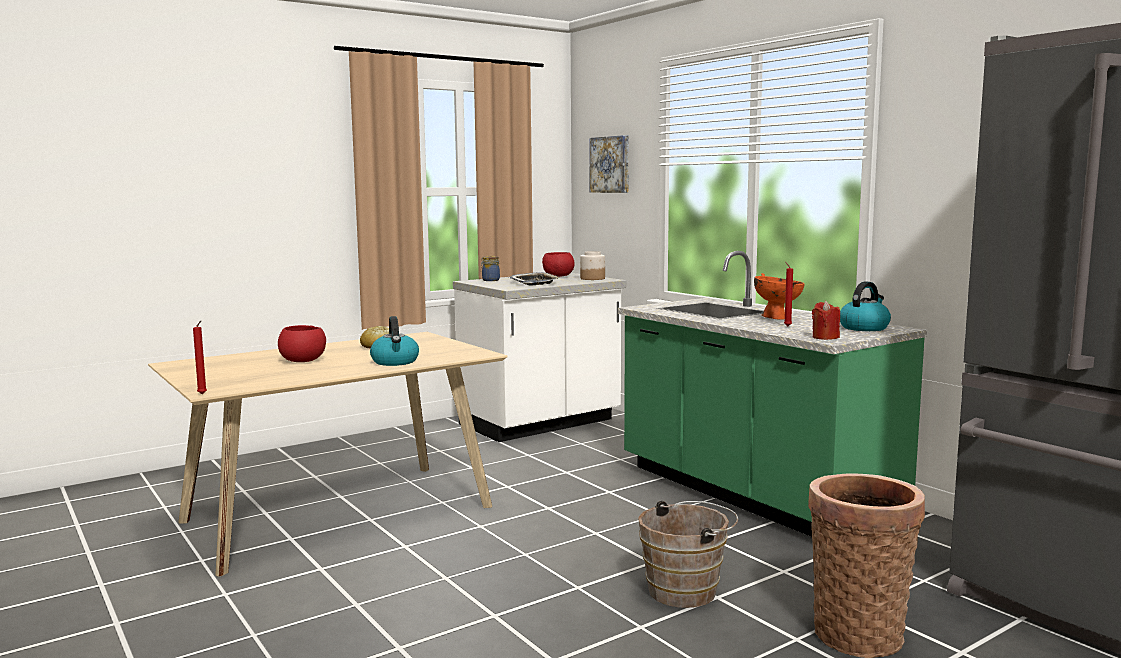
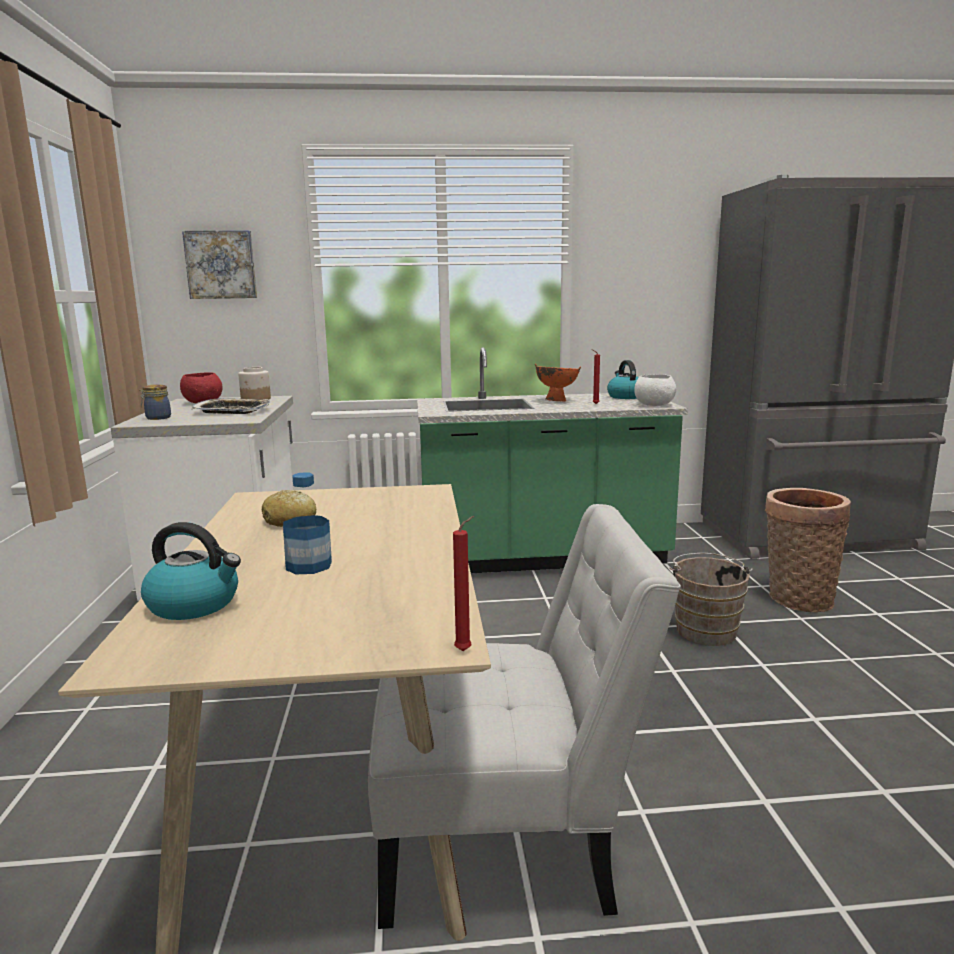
camera: 60 degrees left, 5 degrees up
red bowl [278,325,326,362] -> bottle [283,472,332,574]
kettle [370,316,419,366] -> kettle moved to [141,522,241,620]
red candle [812,301,840,340] -> white bowl [634,374,676,406]
none -> white chair [368,504,681,929]

